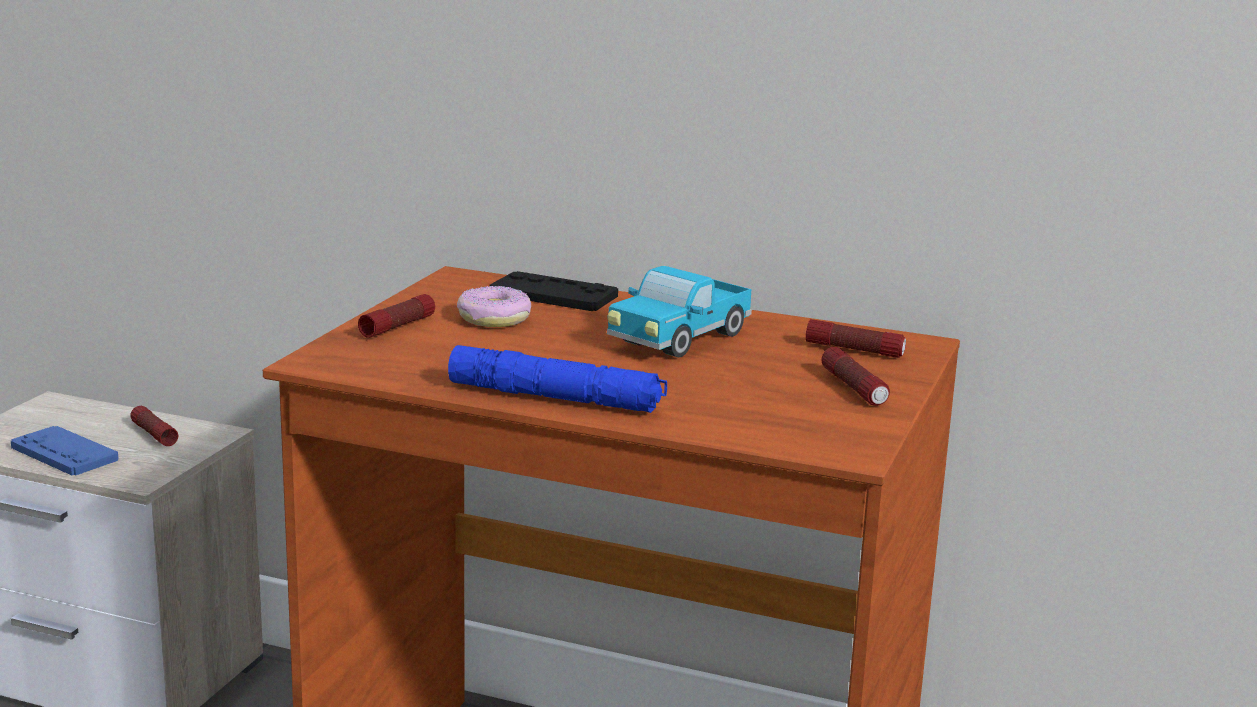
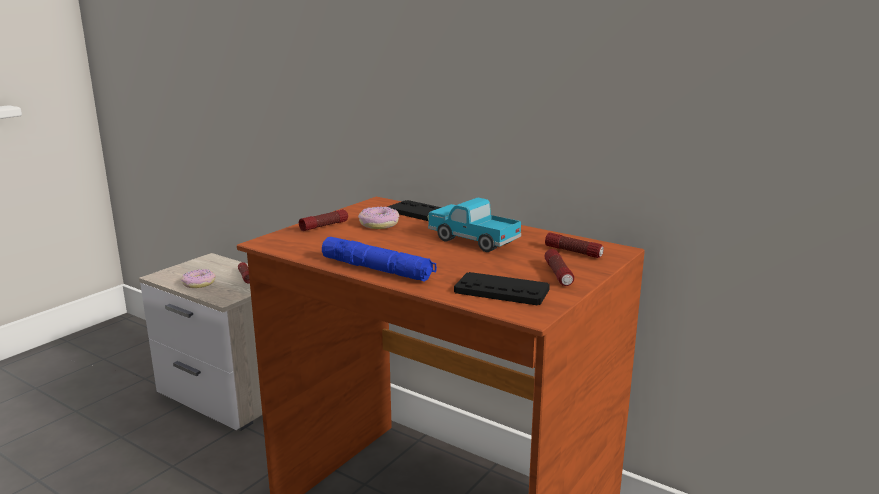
camera: 15 degrees right, 0 degrees up
blue game controller [11,426,119,475] -> donut [181,269,216,288]
toy truck [607,266,752,357] -> toy truck turned 75 degrees clockwise [427,198,521,252]
none -> black game controller [454,272,550,306]

